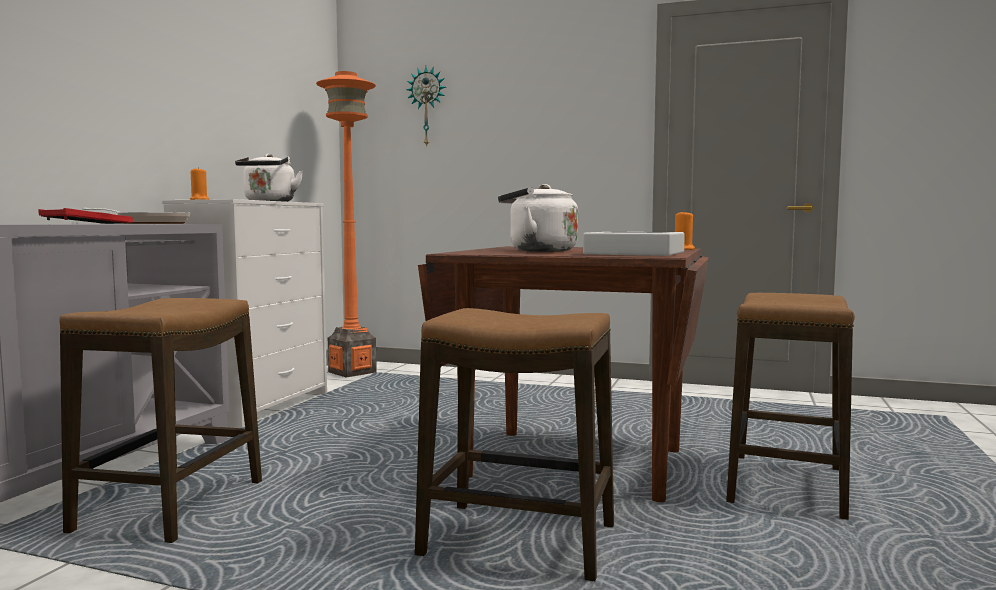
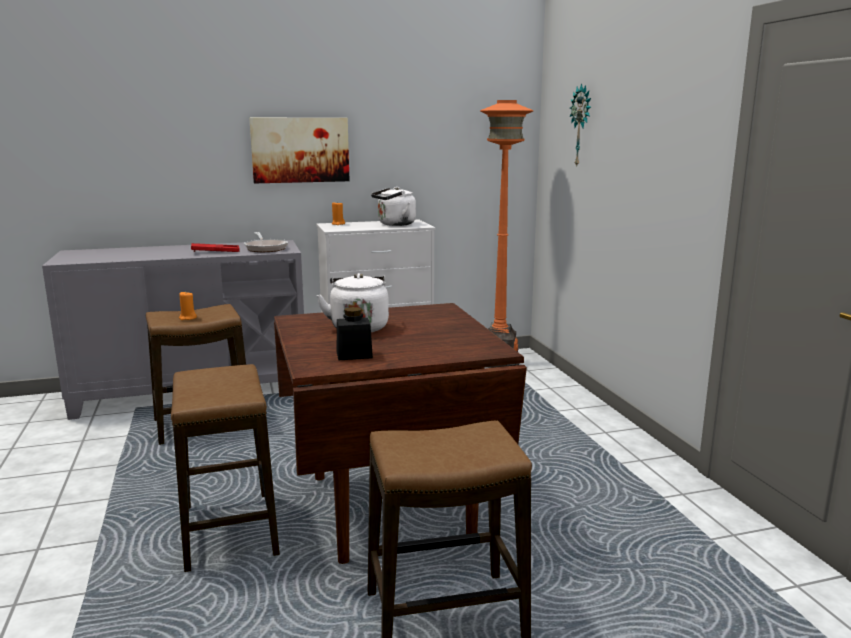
camera: 55 degrees right, 10 degrees up
grey tray [583,232,685,256] -> black jar [337,307,373,360]
orange candle [675,210,695,250] -> orange candle moved to [179,291,197,320]
none -> picture [249,118,350,183]

